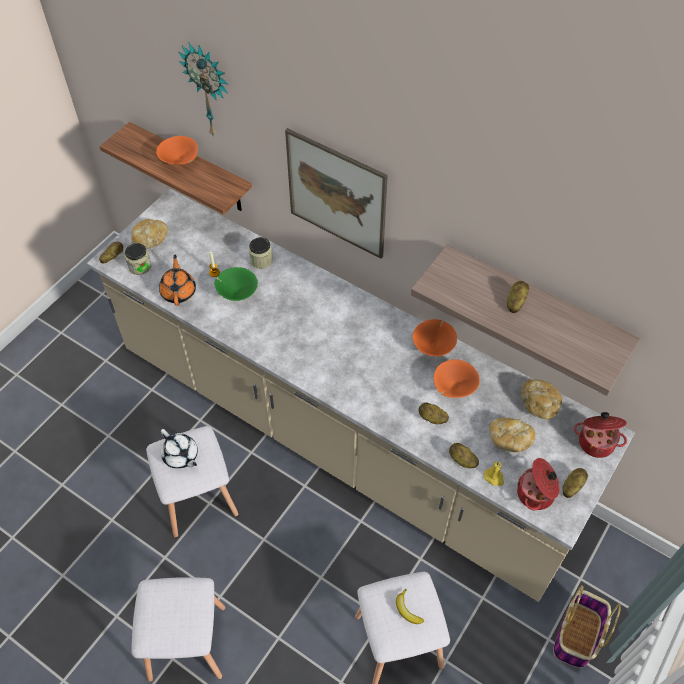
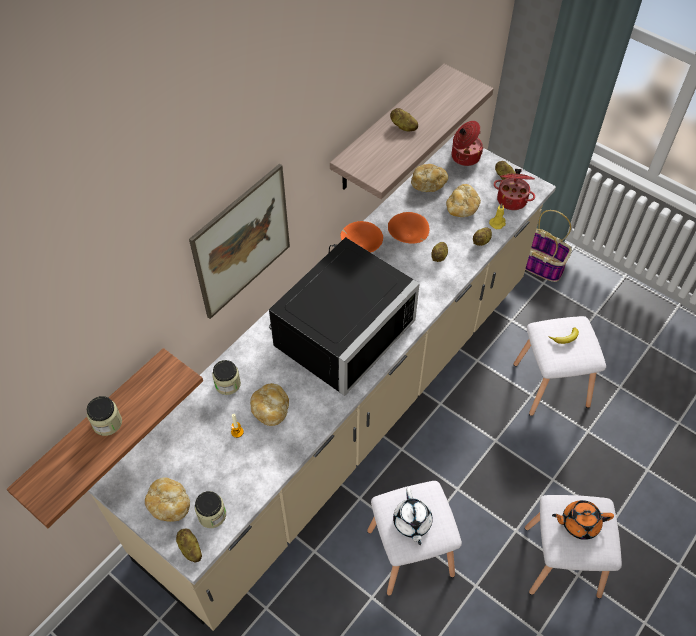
camera: 85 degrees left, 0 degrees up
orange bowl [156,136,198,165] -> jar [87,396,122,436]
orange teapot [159,255,196,306] -> orange teapot moved to [552,500,614,540]
white teapot [161,429,198,469] -> white teapot turned 120 degrees clockwise [393,487,433,545]
wall clock [178,43,228,137] -> none
green bowl [214,267,258,301] -> bread [250,383,289,426]
none -> black microwave [269,237,420,396]

